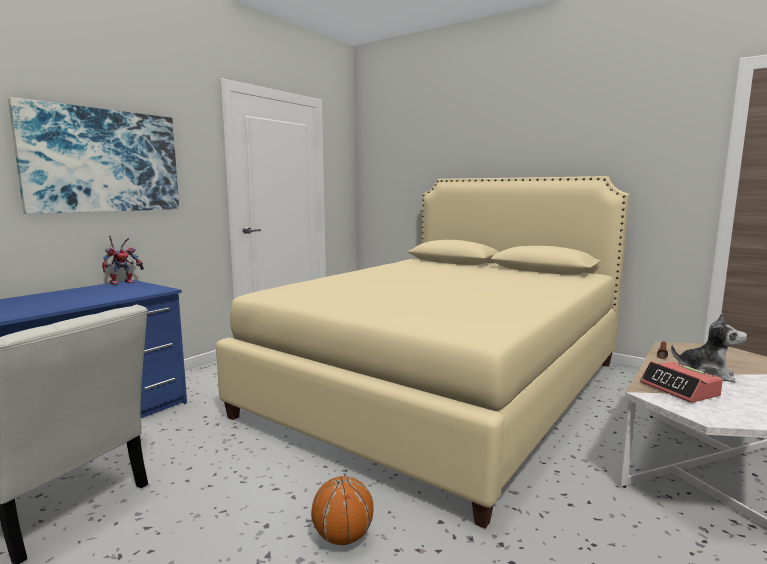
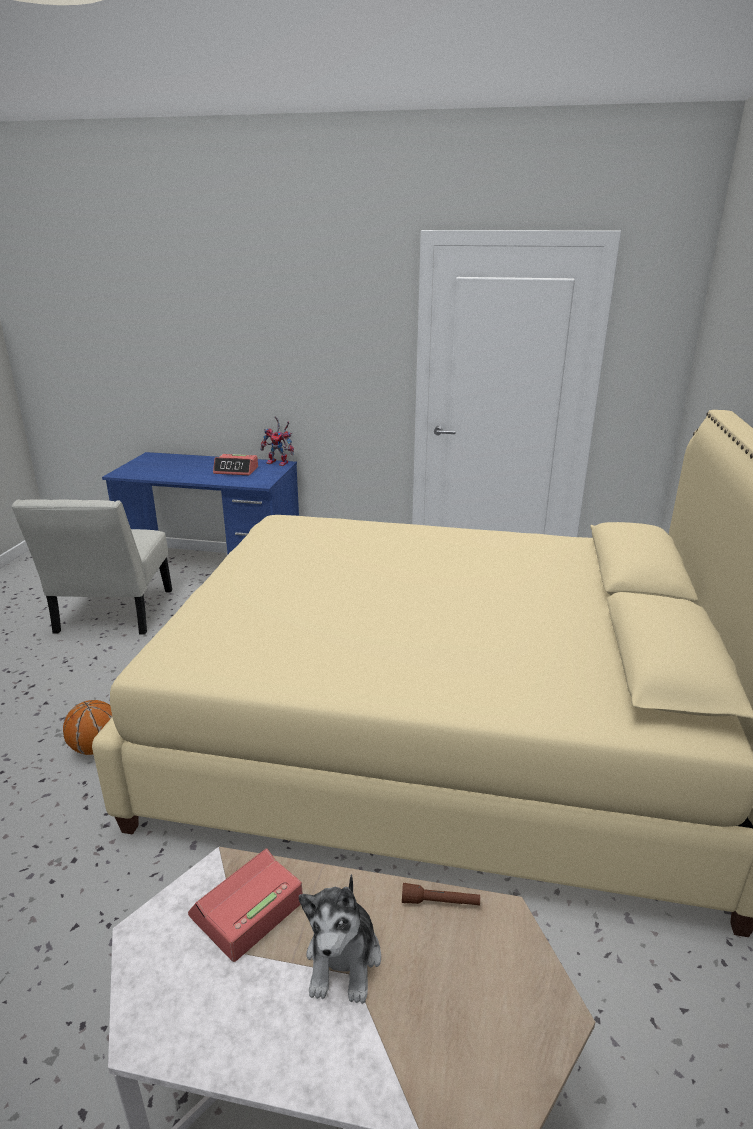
camera: 65 degrees right, 15 degrees up
picture [8,97,179,214] -> none
none -> alarm clock [213,454,258,475]

